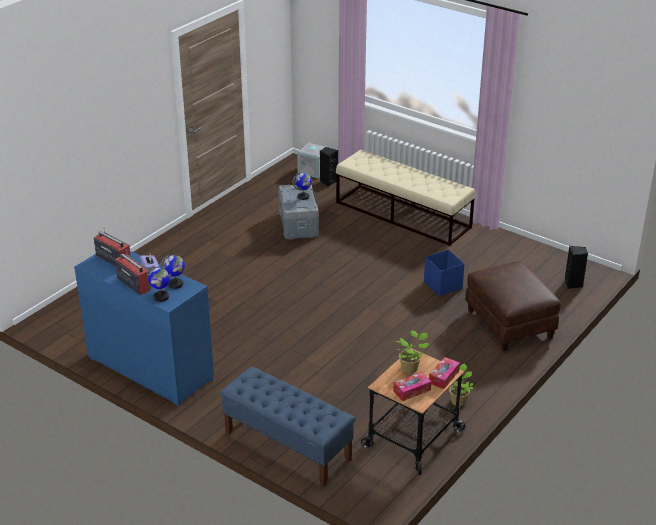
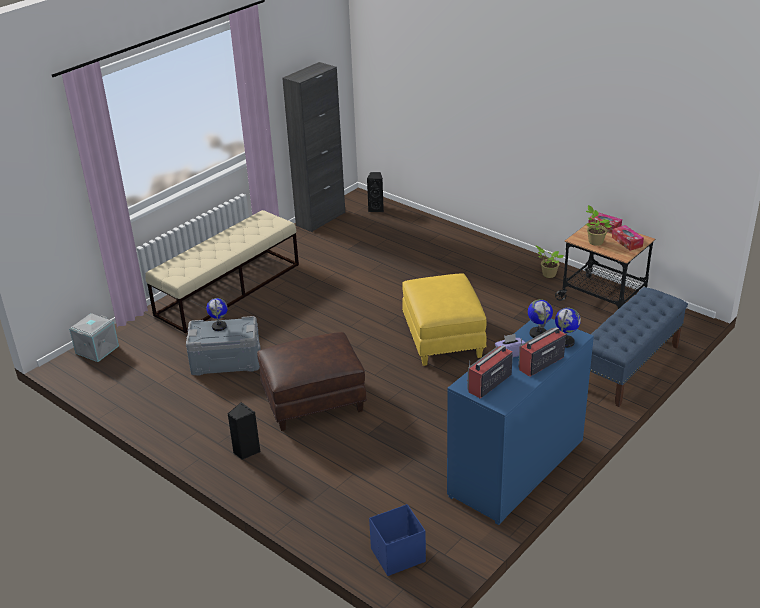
camera: 85 degrees left, 0 degrees up
black speaker [320,147,338,187] -> black speaker moved to [227,402,260,460]
blue storage box [424,250,464,296] -> blue storage box moved to [369,504,426,576]
brown ottoman [465,261,561,351] -> brown ottoman moved to [257,332,367,431]
none -> black cabinet [282,62,345,232]
none -> yellow ottoman [402,273,487,366]

